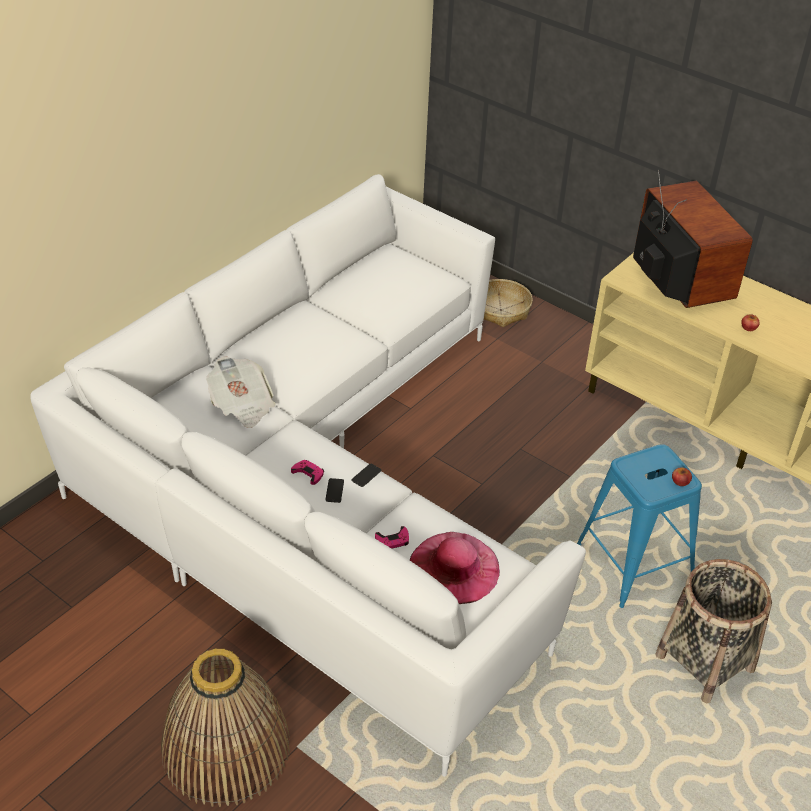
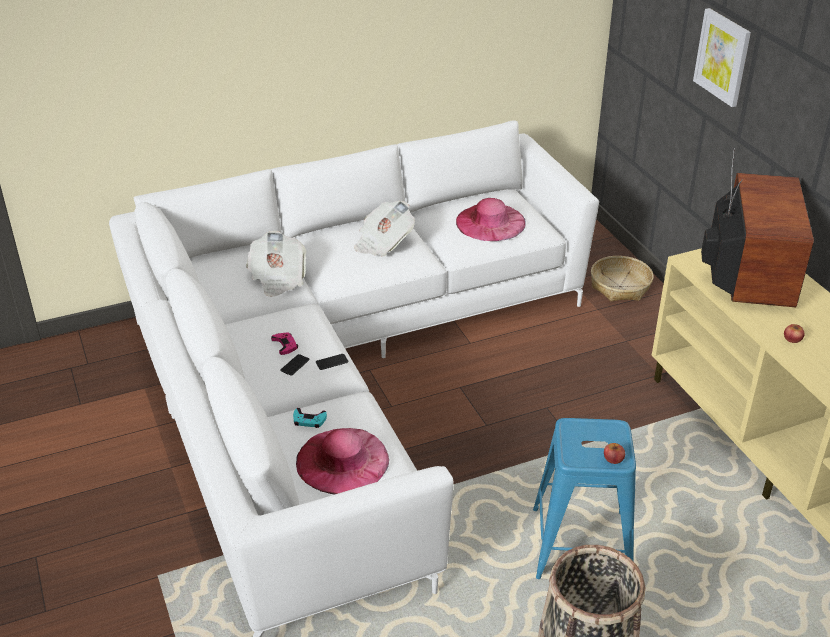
camera: 30 degrees right, 5 degrees down
basket [161,648,290,807] -> none
pink game controller [375,526,409,549] -> turquoise game controller [293,408,327,428]
none -> newspaper [354,201,415,256]
none -> pink hat [456,198,526,241]
none -> picture [693,8,751,107]

